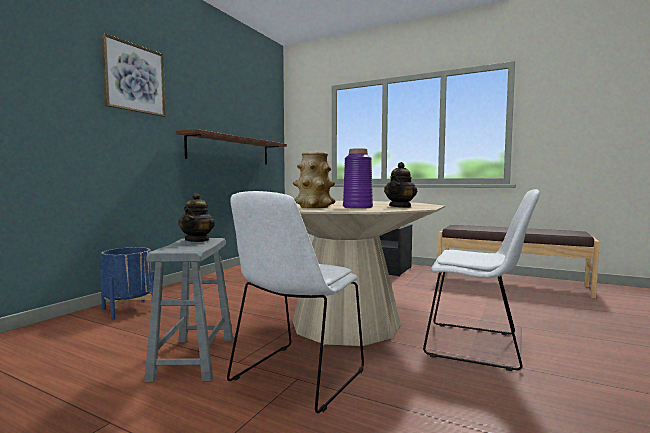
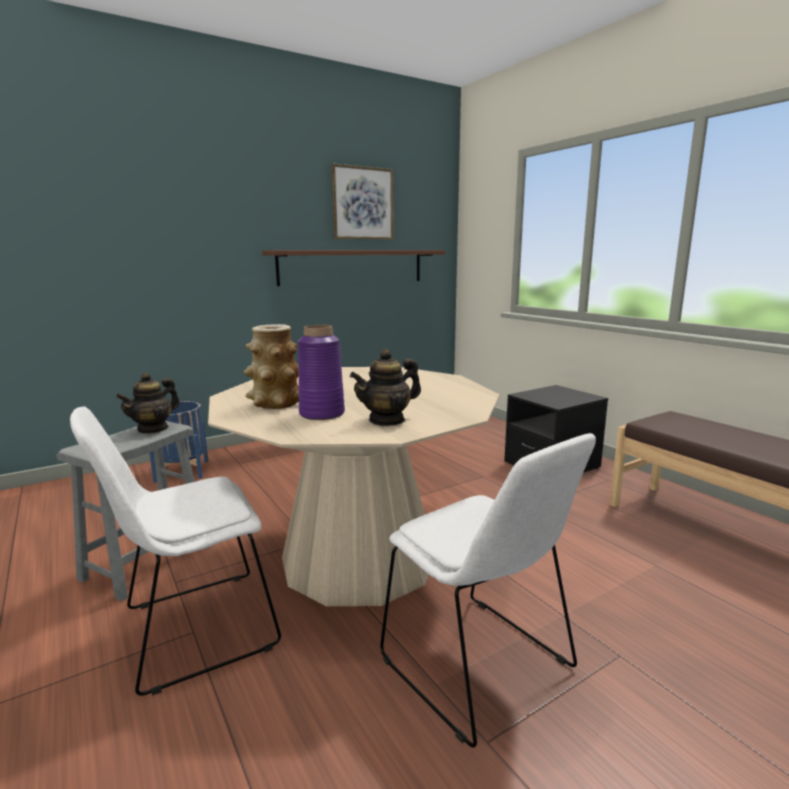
camera: 30 degrees right, 10 degrees up
picture [101,33,166,117] -> picture moved to [331,164,394,240]

